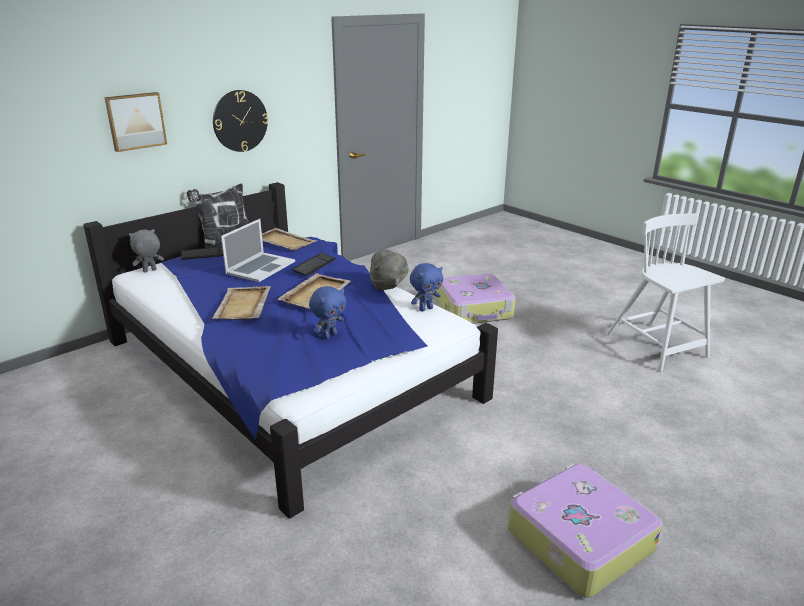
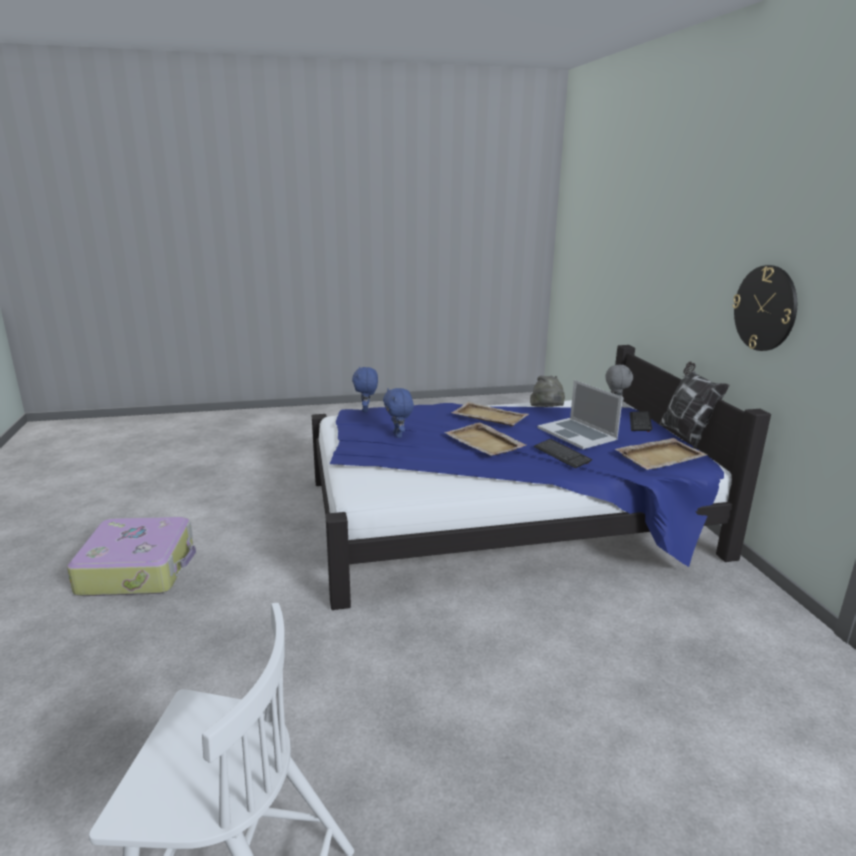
camera: 120 degrees right, 5 degrees down
picture [104,92,167,152] -> none
grey hat [370,249,409,290] -> grey hat moved to [530,376,565,407]
blue plush toy [410,263,443,312] -> blue plush toy moved to [352,367,378,412]
suitcase [436,273,516,324] -> none

